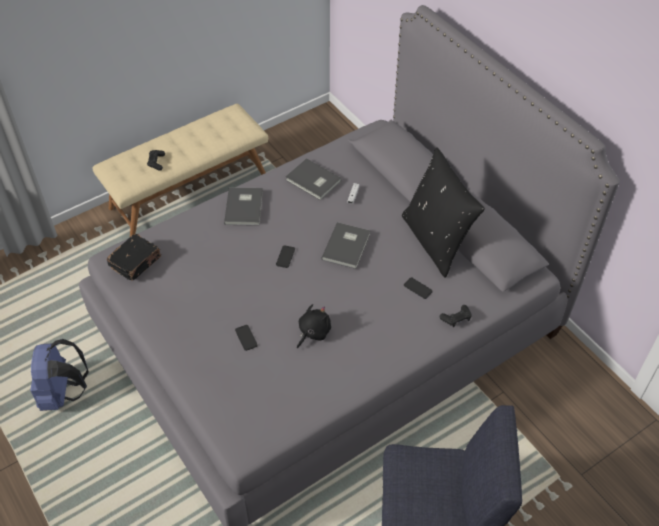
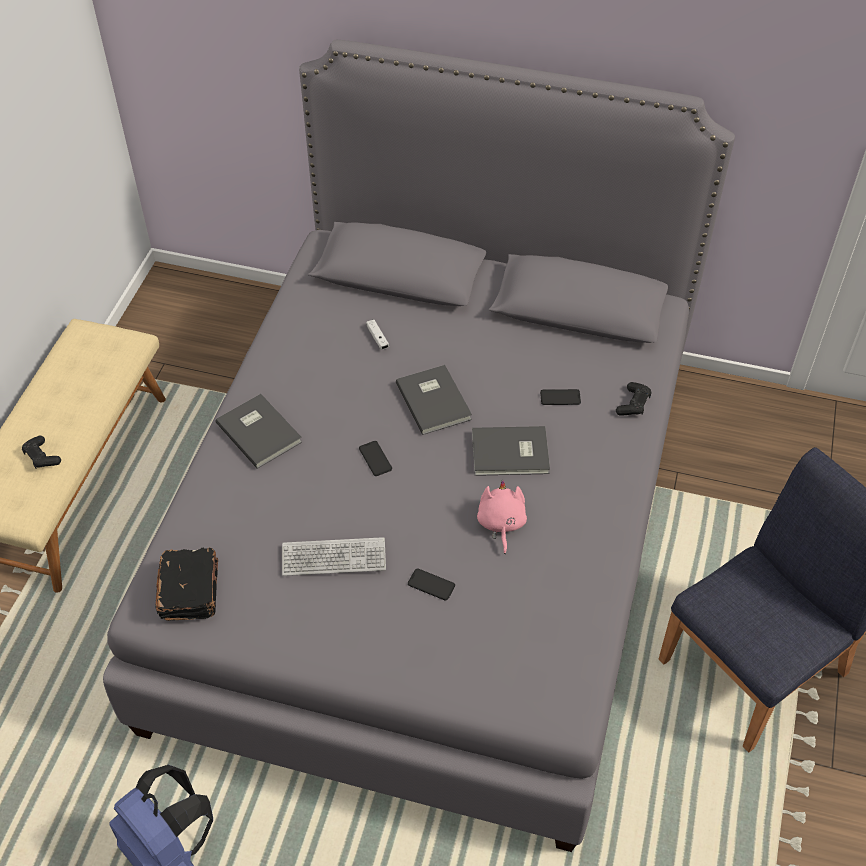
camera: 40 degrees left, 0 degrees up
grey book [285,158,342,200] -> grey book moved to [472,426,550,476]
black plush toy [297,304,331,348] -> pink plush toy [477,480,527,554]
black pillow [402,147,485,278] -> none
none -> keyboard [282,537,386,576]

